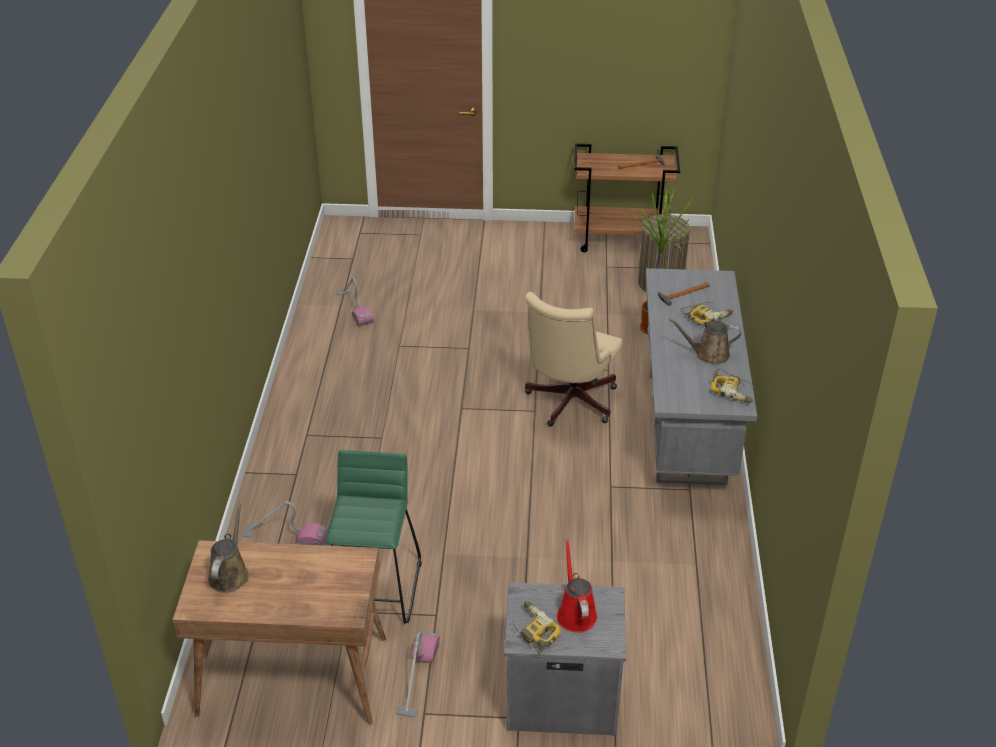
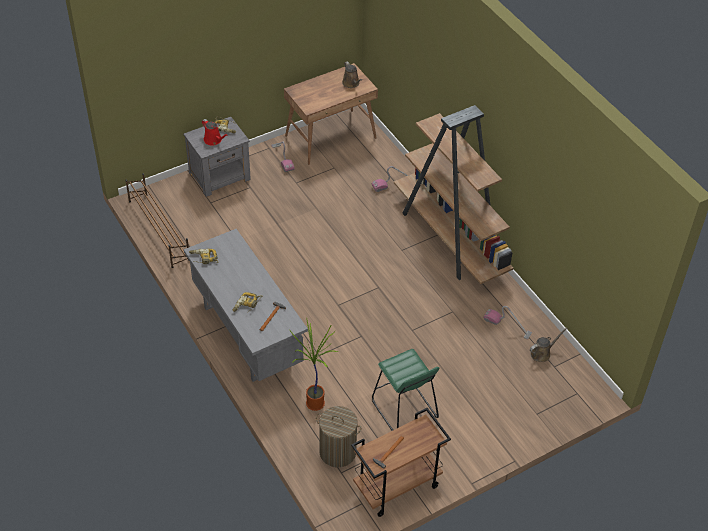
camera: 145 degrees right, 10 degrees up
green stool [325,450,422,624] -> green stool moved to [372,349,439,431]
beige office chair [525,292,623,426] -> none
brown watering can [669,318,741,364] -> brown watering can moved to [530,328,568,362]
none -> brown shoe rack [125,173,189,268]
none -> brown bookcase [394,105,513,284]

